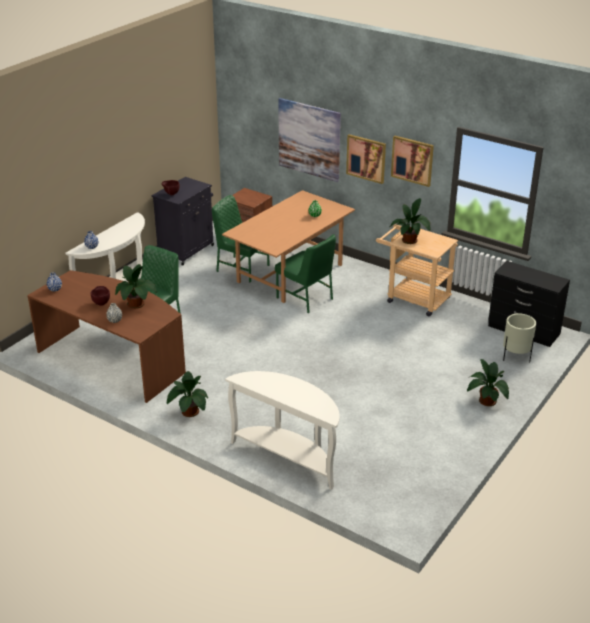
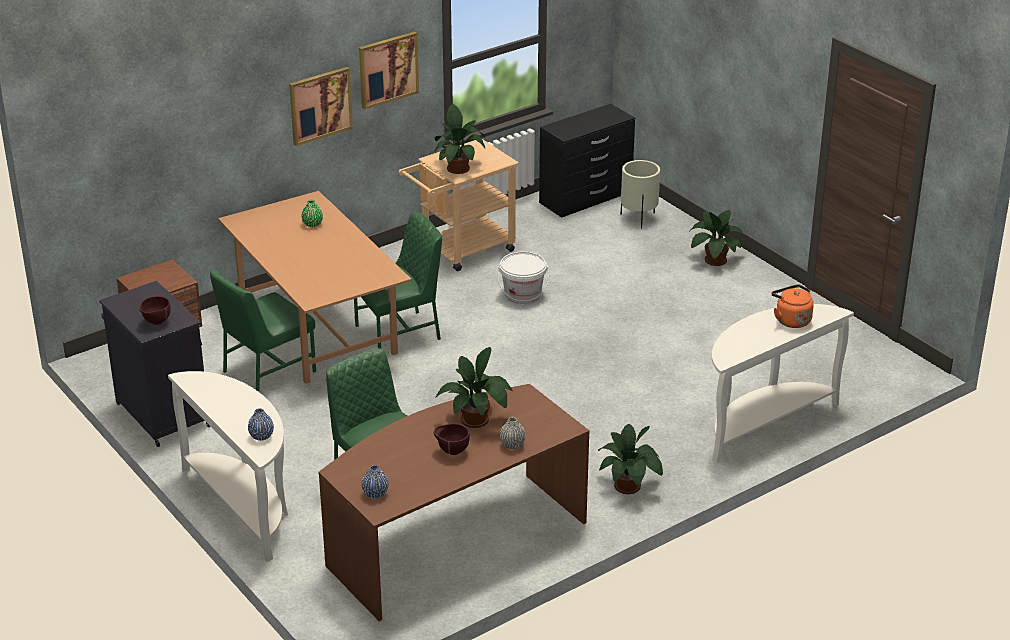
camera: 70 degrees left, 0 degrees up
picture [278,98,341,182] -> none
none -> white bucket [498,251,549,304]
none -> orange kettle [772,284,814,328]

